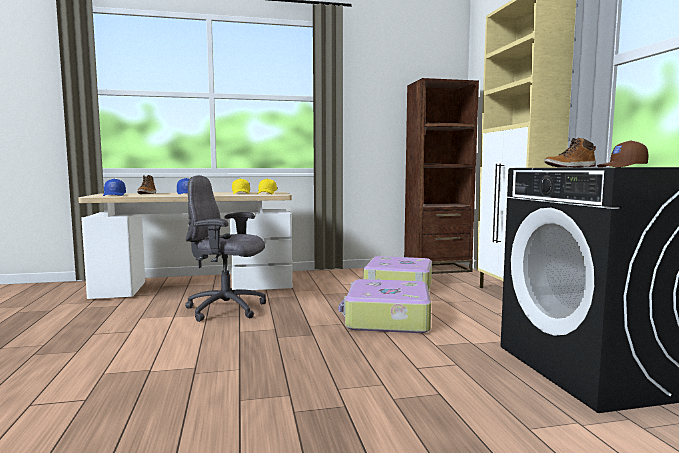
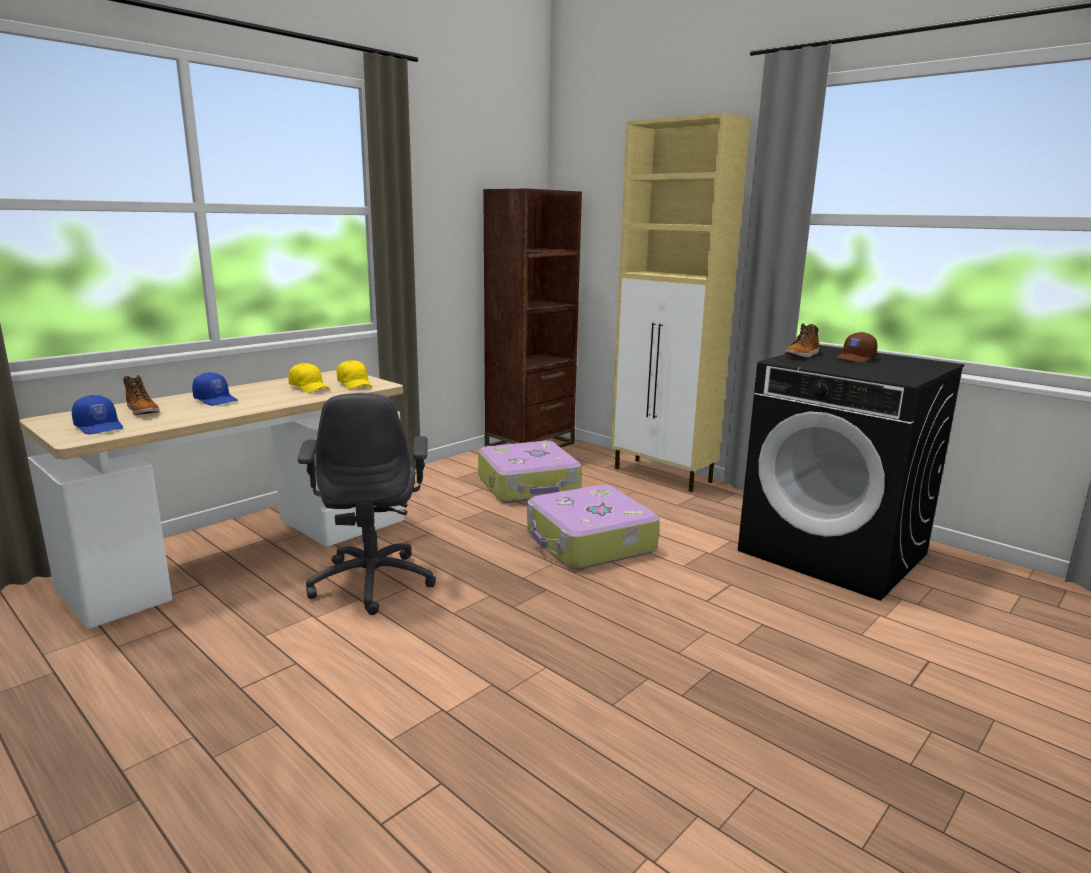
camera: 35 degrees left, 10 degrees up
grey office chair [185,175,266,322] -> grey office chair turned 75 degrees counterclockwise [298,393,436,615]

